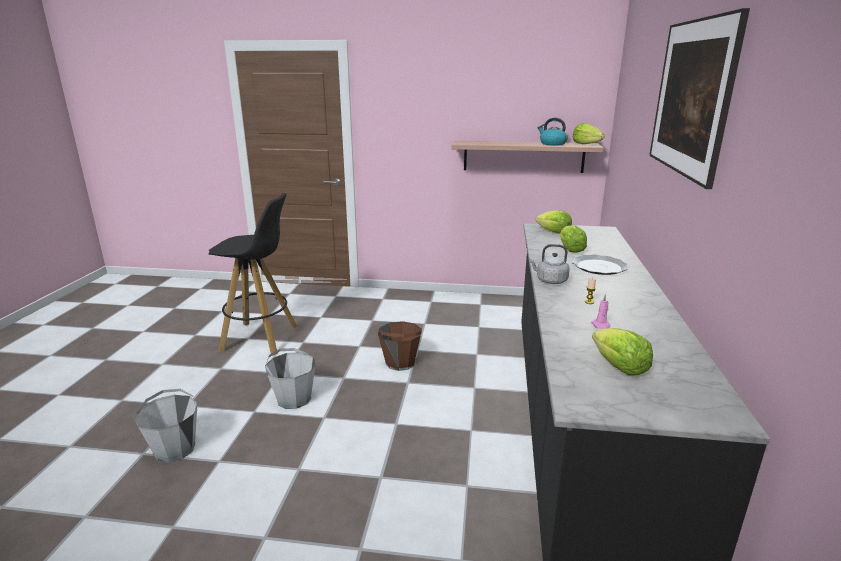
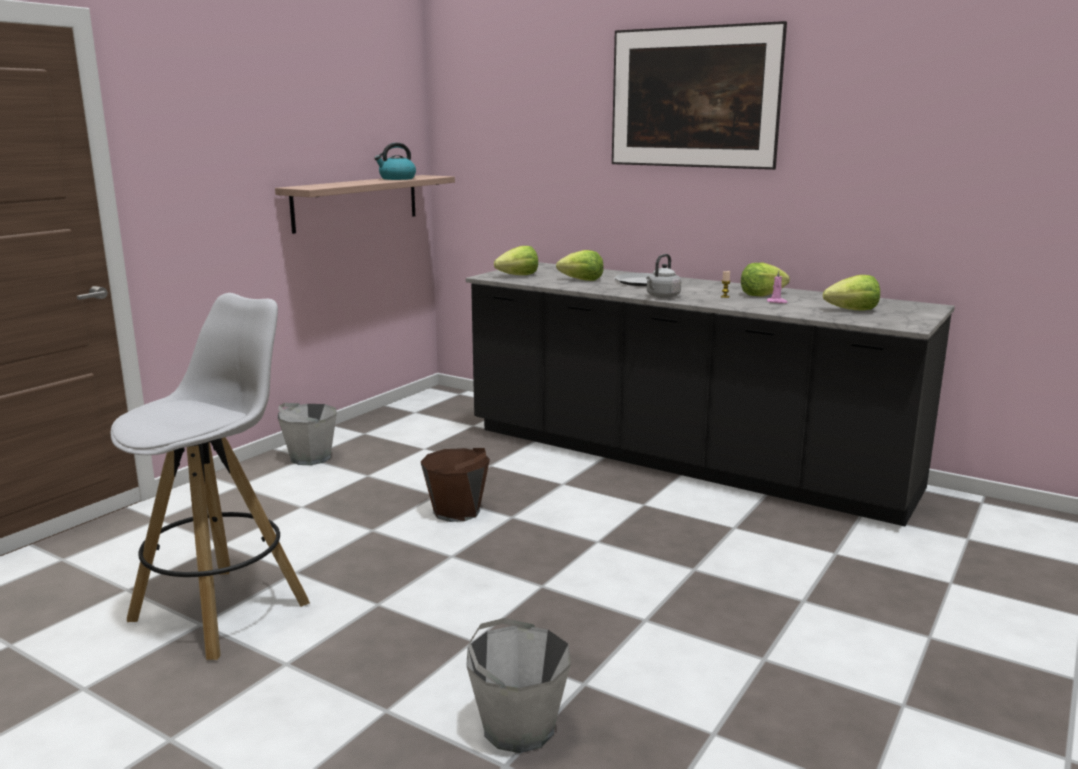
camera: 65 degrees left, 5 degrees down
black stool [208,193,297,355] -> white stool [111,293,310,660]
grey bucket [265,348,316,409] -> grey bucket moved to [278,403,337,465]
lettuce [573,123,605,144] -> lettuce moved to [741,263,790,297]

